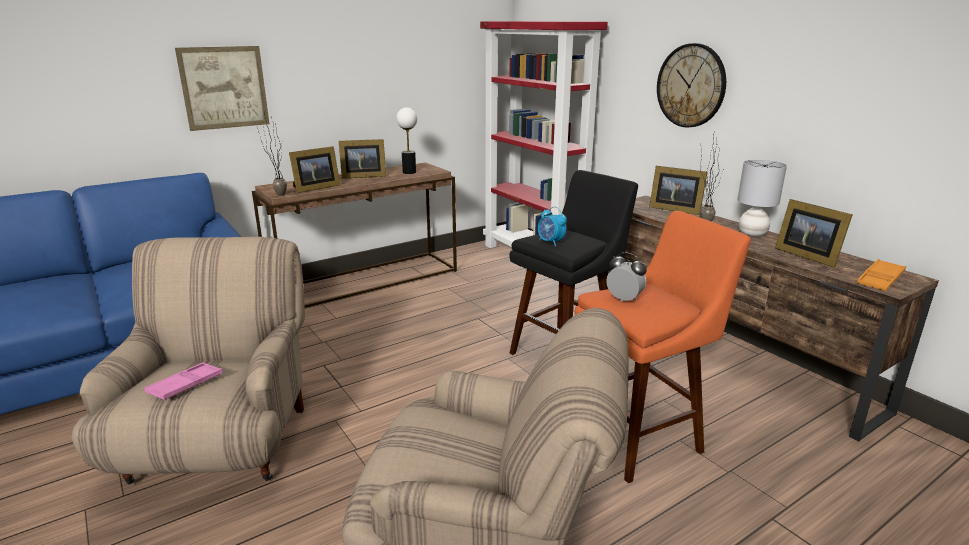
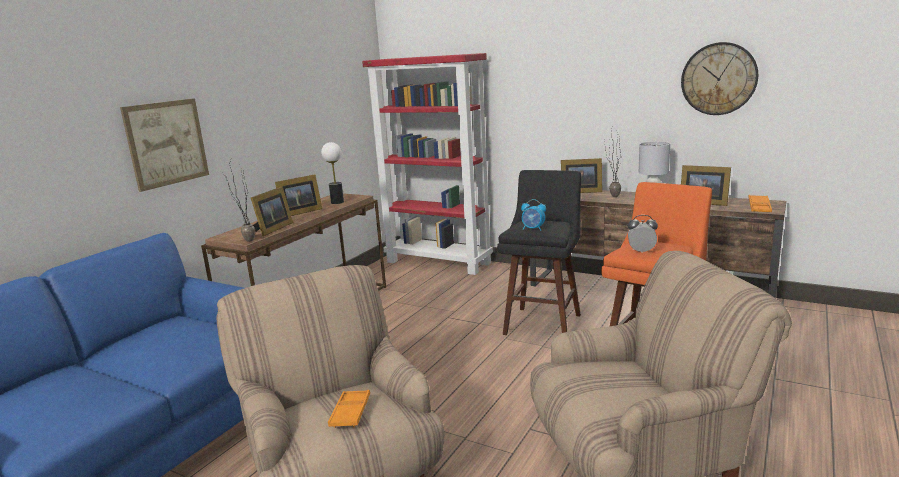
camera: 25 degrees left, 5 degrees down
pink tray [144,362,223,400] -> orange tray [328,390,370,428]
wall clock [657,43,726,128] -> wall clock moved to [681,42,758,115]

